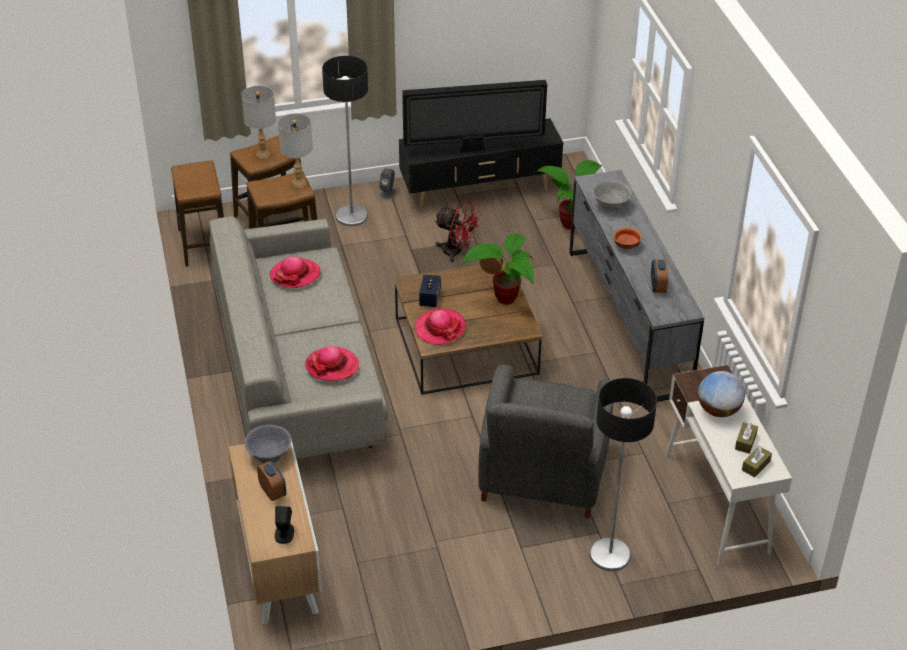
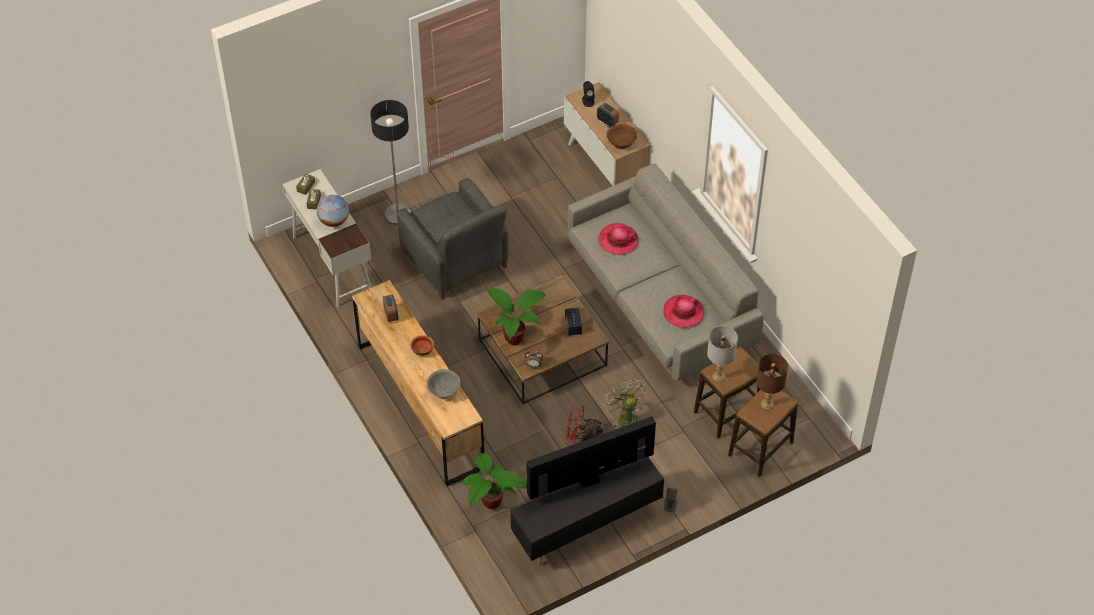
camera: 165 degrees right, 10 degrees up
stool [171,161,224,267] -> none
grey table lamp [241,85,276,159] -> brown table lamp [756,354,788,410]
grey bowl [245,425,291,463] -> brown bowl [607,124,637,149]
floor lamp [322,56,368,226] -> none
hat [415,308,466,345] -> none
grey armchair [478,364,613,518] -> grey armchair turned 150 degrees clockwise [397,178,508,300]
grey dresser [569,170,705,402] -> brown dresser [352,280,484,487]
none -> green fan [603,378,646,428]

